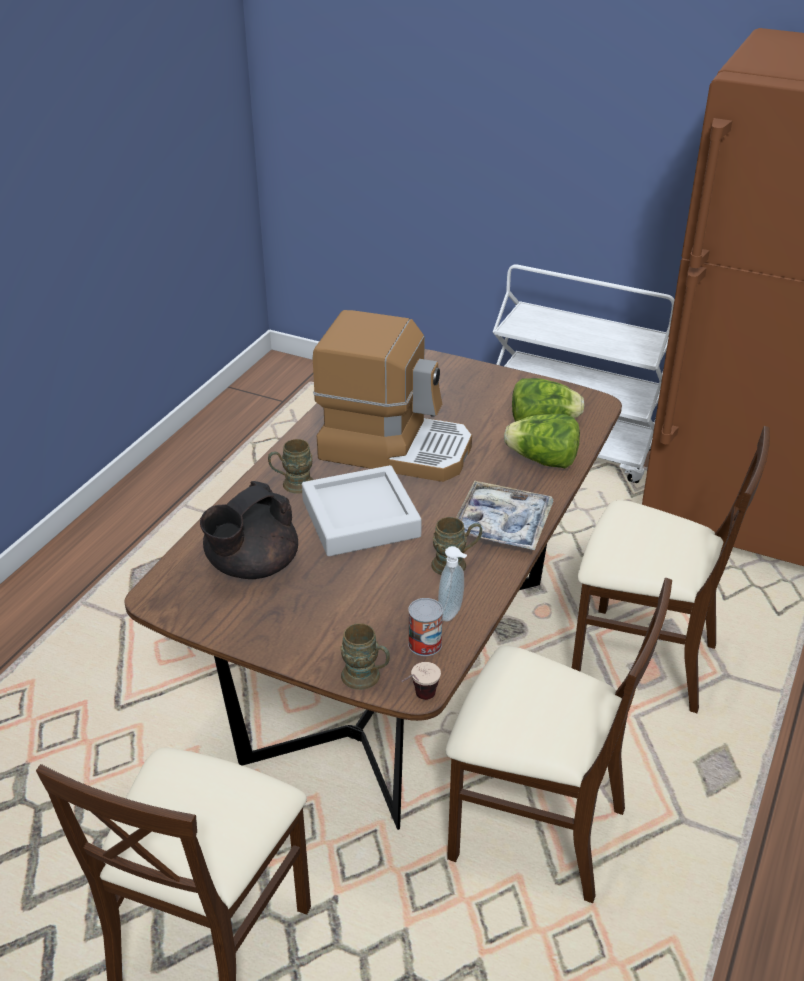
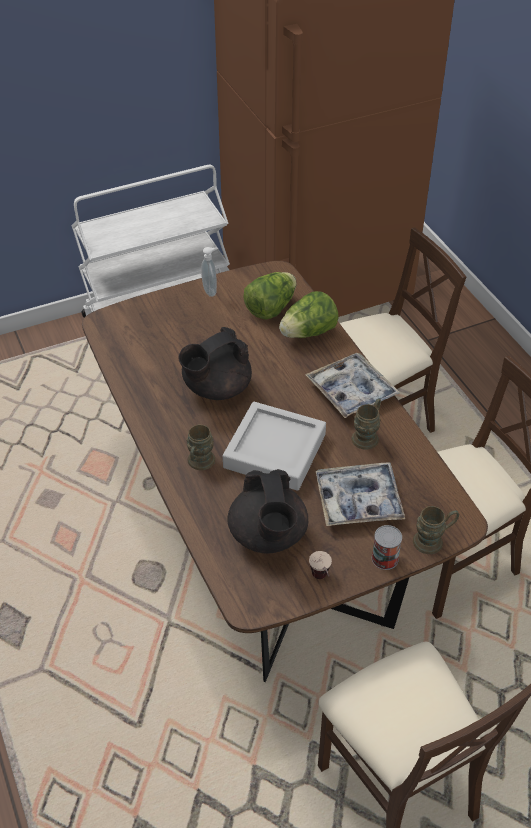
camera: 50 degrees left, 10 degrees up
coffee machine [313,310,472,482] -> black teapot [178,327,252,400]
cup [401,662,441,700] -> cup moved to [309,551,332,579]
can [408,598,443,656] -> can moved to [372,525,402,570]
soap dispenser [438,546,467,621] -> soap dispenser moved to [201,247,217,297]
none -> tray [316,462,405,526]

